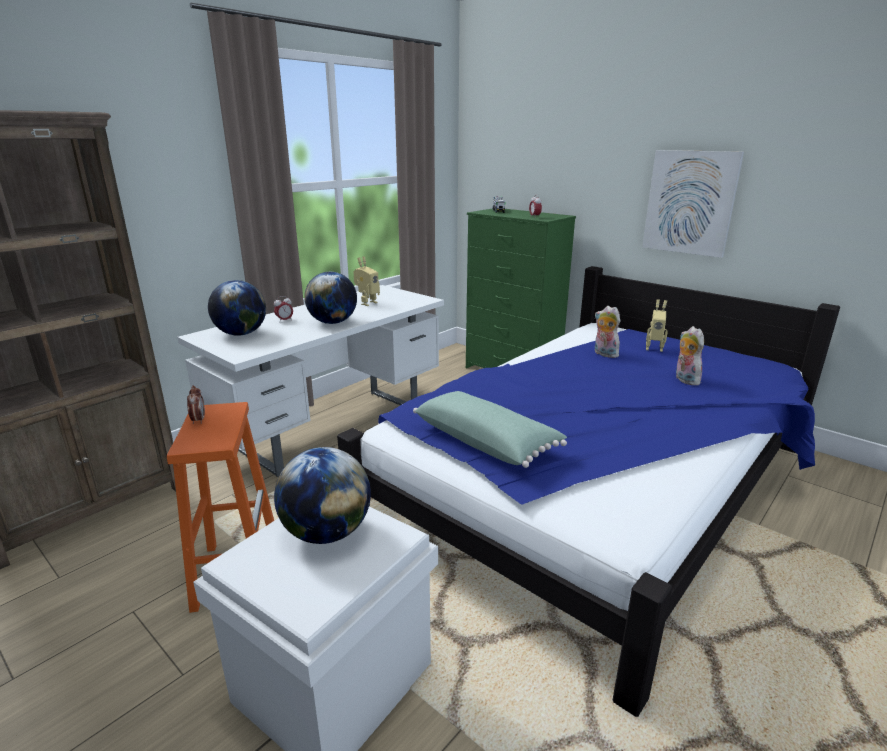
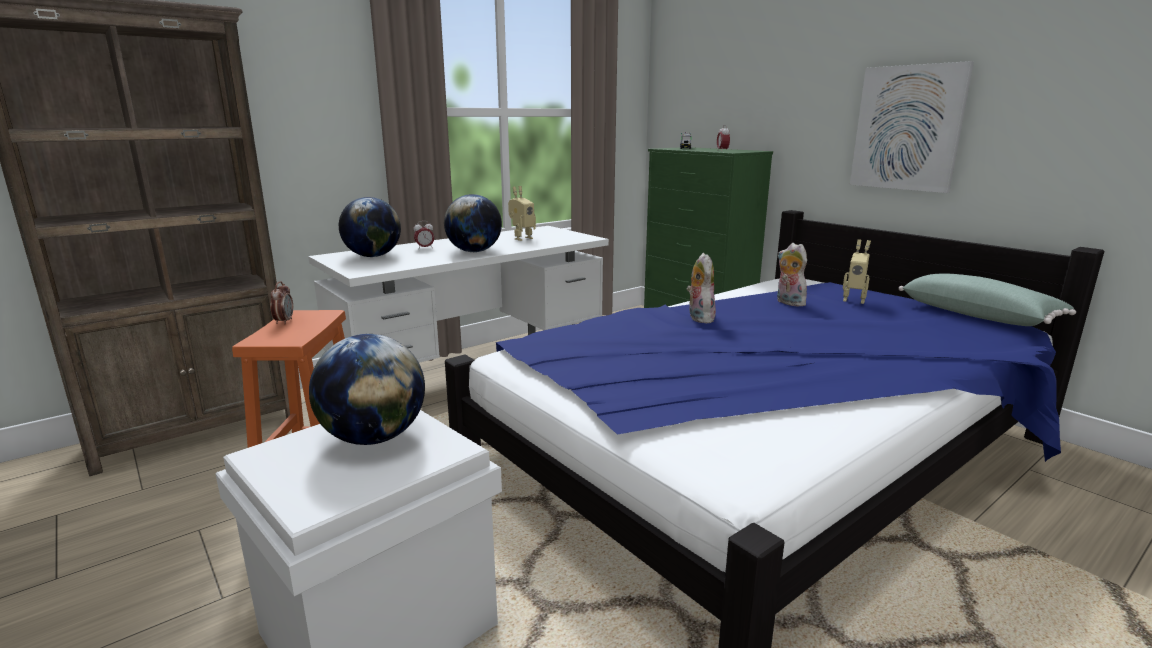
camera: 10 degrees right, 5 degrees down
green pillow [413,391,567,468] -> green pillow moved to [899,273,1076,326]
plush toy [676,326,704,385] -> plush toy moved to [686,253,716,323]

